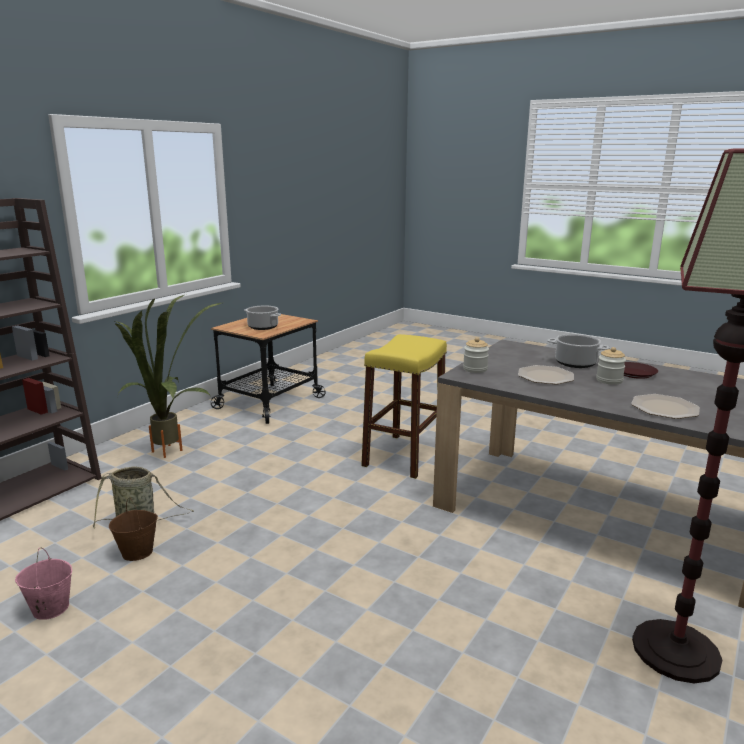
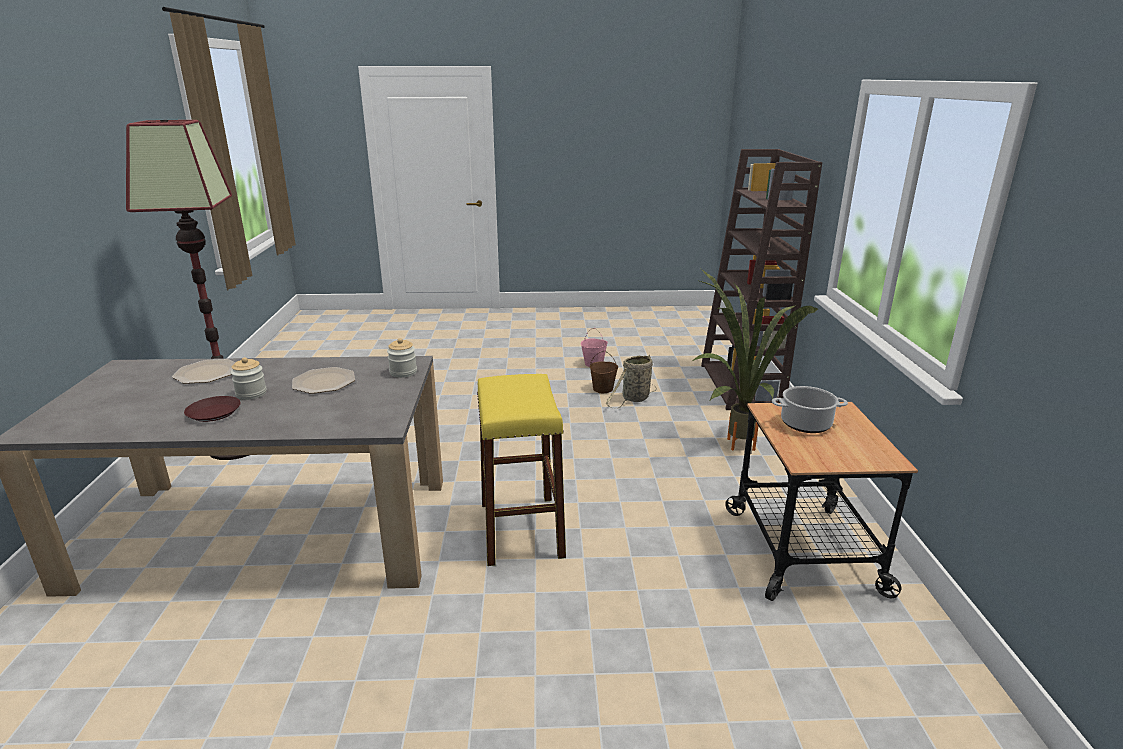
camera: 145 degrees right, 5 degrees up
cooking pot [547,334,610,368] -> none

